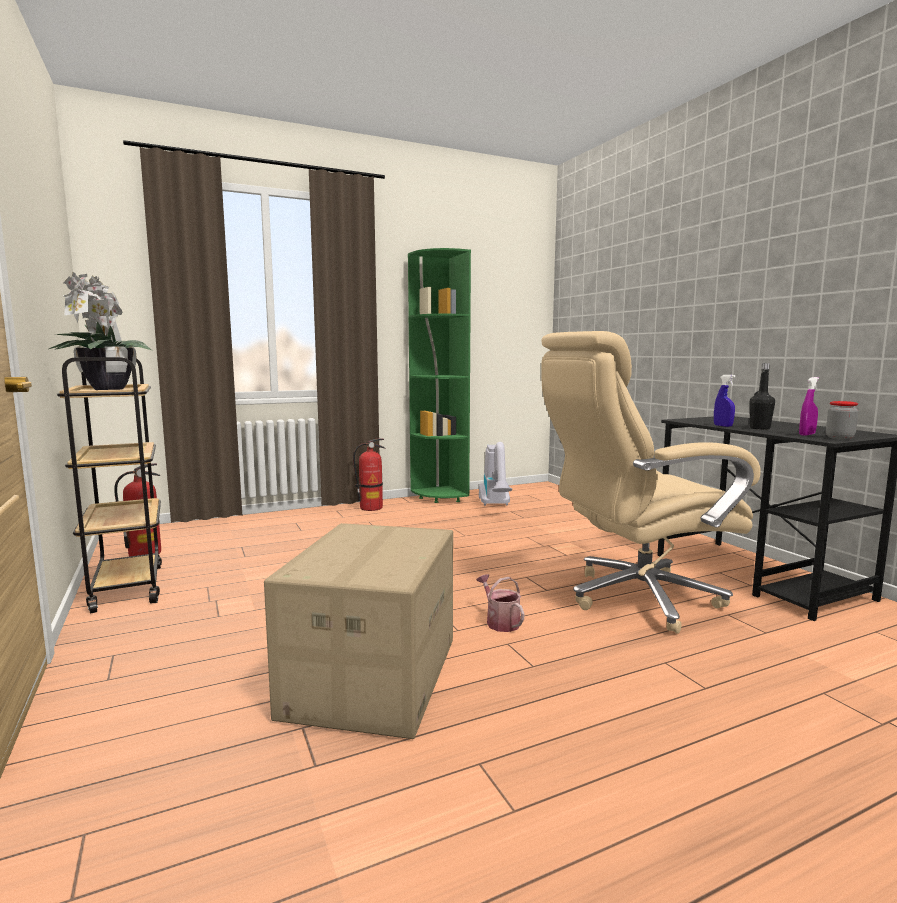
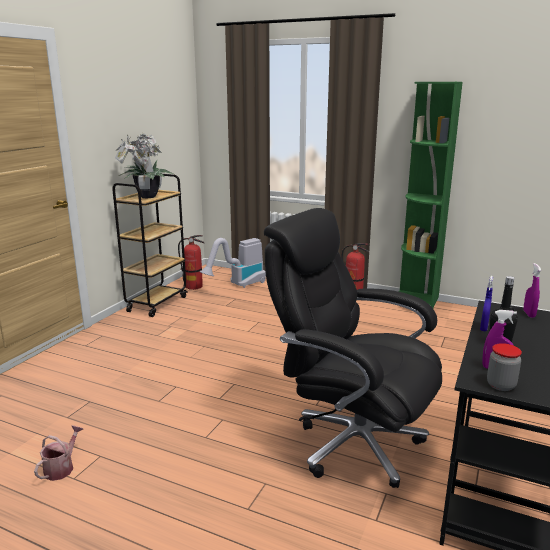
camera: 50 degrees right, 10 degrees up
cardboard box [264,523,453,739] -> none
watering can [477,574,525,632] -> watering can moved to [34,425,83,481]
vacuum cleaner [479,442,512,506] -> vacuum cleaner moved to [200,238,266,288]
beige office chair [541,331,761,634] -> black office chair [264,208,442,488]
none -> purple spray bottle [523,263,541,318]

